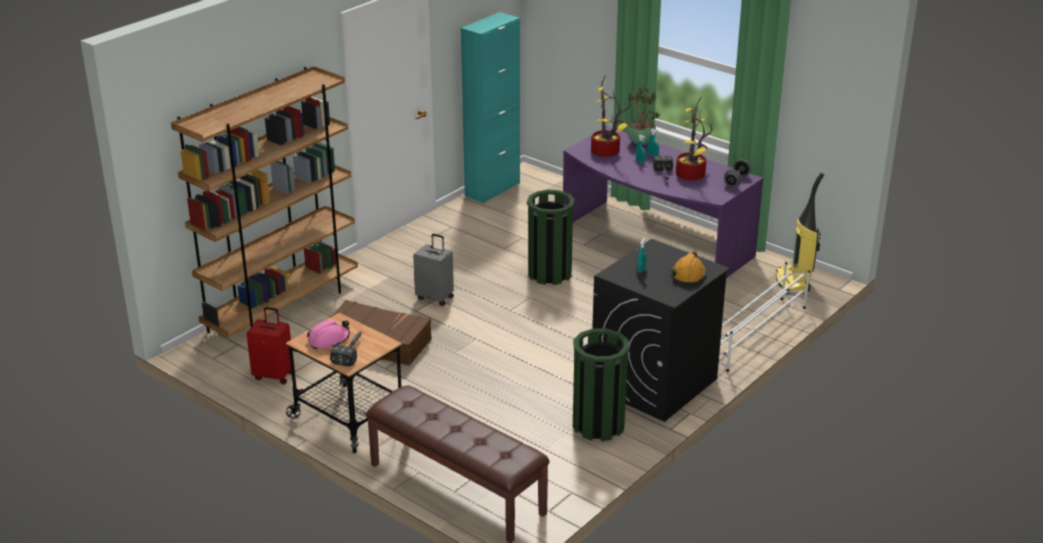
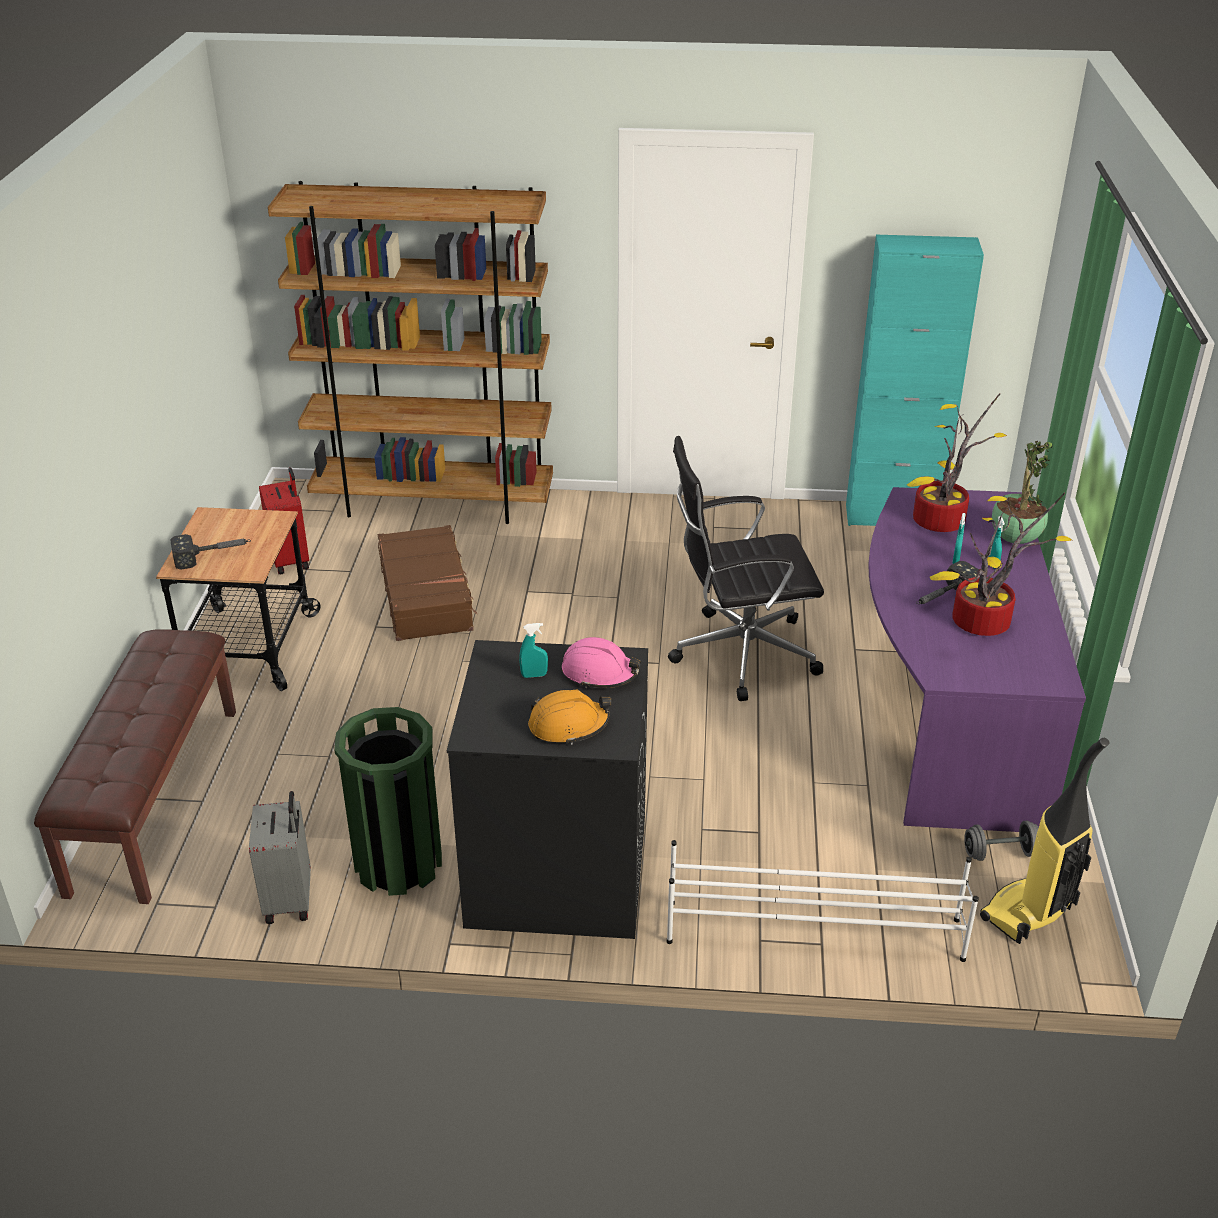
camera: 55 degrees right, 5 degrees up
pink hard hat [307,319,350,349] -> pink hard hat moved to [562,637,641,689]
grey suitcase [413,233,454,306] -> grey suitcase moved to [249,791,311,924]
green trash can [527,190,575,285] -> black office chair [668,436,824,701]
grey dumbbell [724,159,751,187] -> grey dumbbell moved to [964,821,1039,861]

